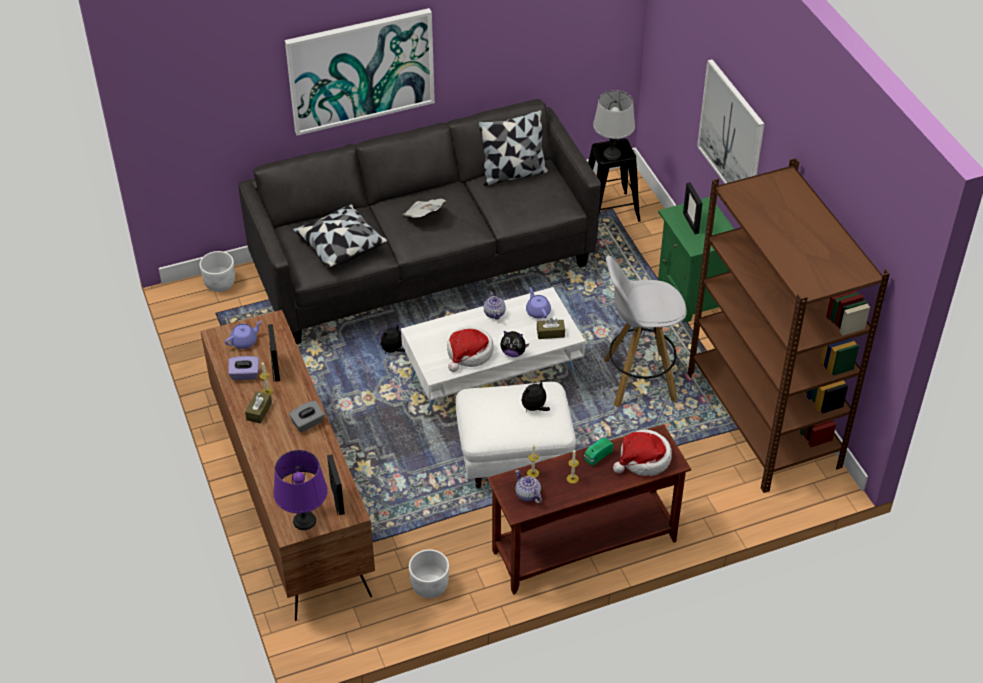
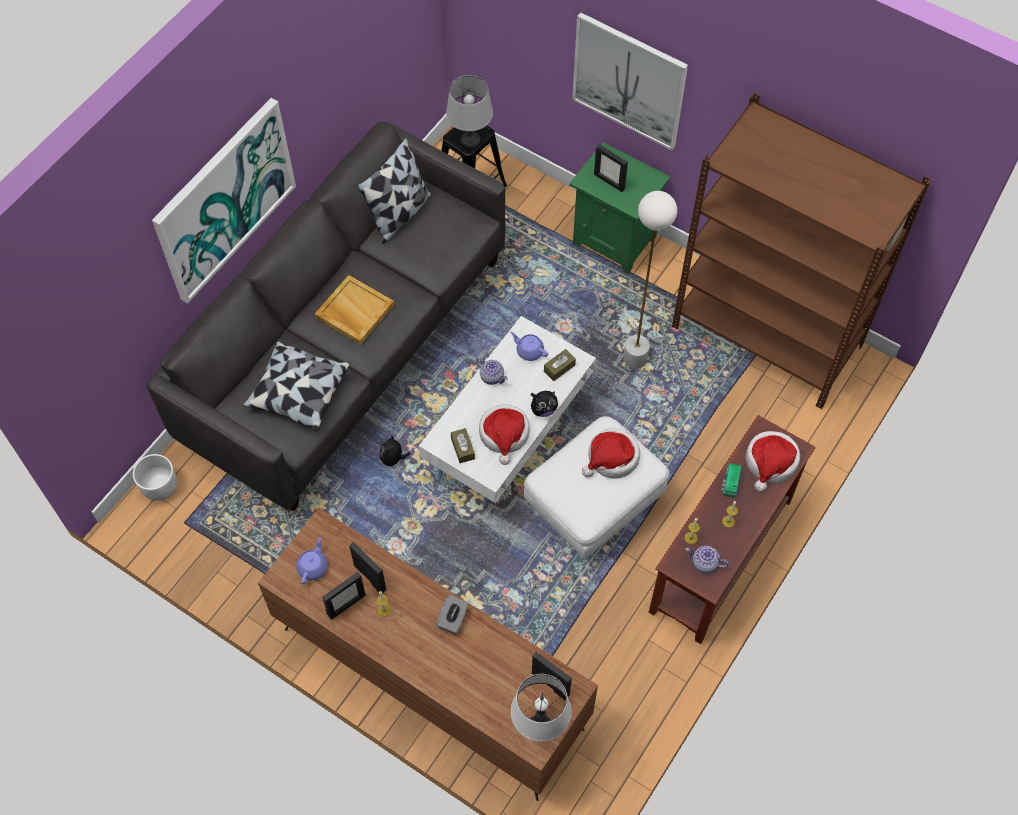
camera: 35 degrees left, 15 degrees up
purple tissue box [228,356,259,380] -> picture frame [322,572,366,620]
brown tissue box [245,391,272,424] -> brown tissue box moved to [451,428,475,463]
purple table lamp [274,450,328,530] -> white table lamp [511,674,571,742]
newspaper [402,198,446,218] -> beige tray [315,275,394,345]
white planter [409,549,449,598] -> none
plush toy [522,381,550,413] -> hat [582,428,640,478]
white stool [603,255,687,408] -> white floor lamp [623,191,677,369]

